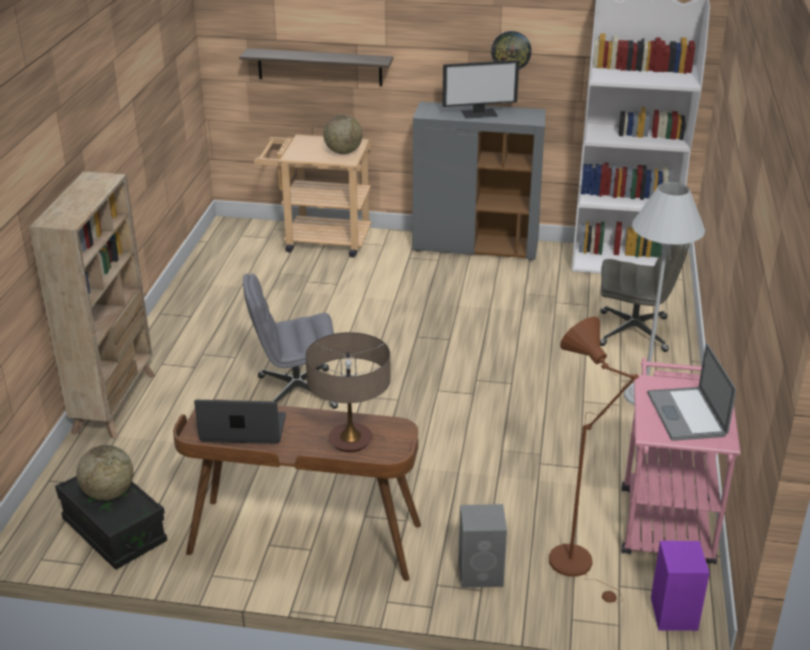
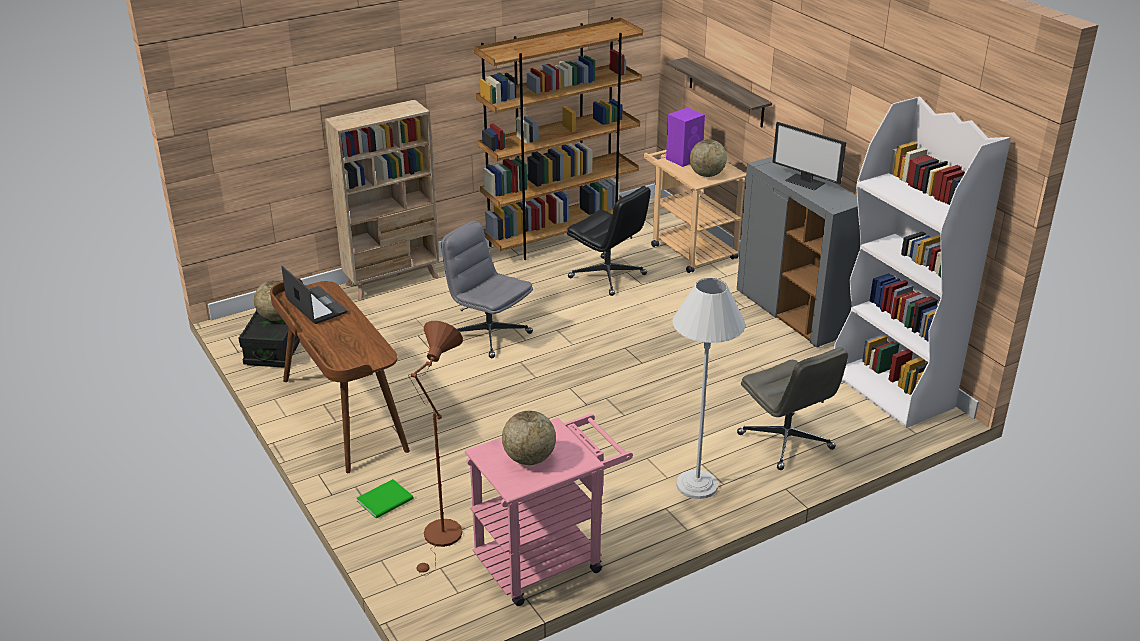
camera: 50 degrees right, 0 degrees up
table lamp [305,332,391,452] -> none
grey speaker [458,504,507,588] -> green book [357,479,414,519]
wall clock [491,31,532,70] -> none
laptop [647,343,737,441] -> globe [502,411,556,465]
purple speaker [651,541,710,631] -> purple speaker moved to [666,108,705,167]
none -> brown bookcase [474,17,643,260]
none -> black office chair [567,186,651,296]

